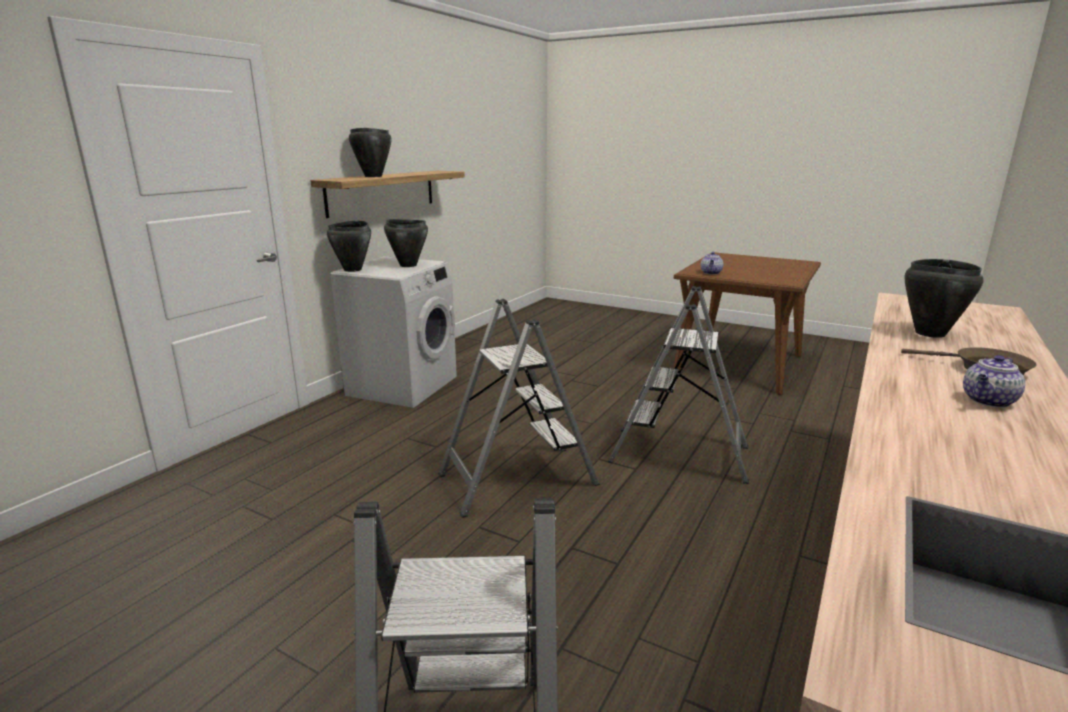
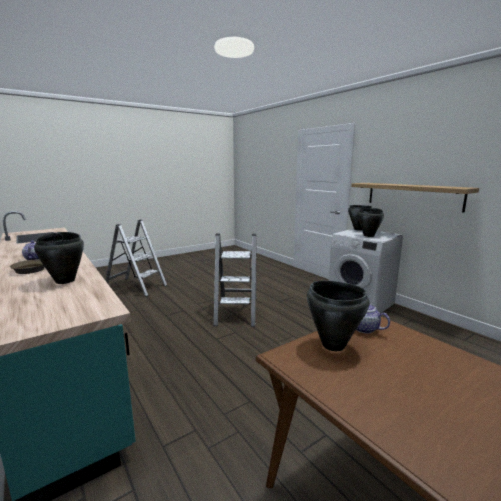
camera: 115 degrees right, 5 degrees down
black cooking pot [349,128,392,177] -> black cooking pot moved to [307,281,369,351]
grey step ladder [607,286,749,484] -> none

